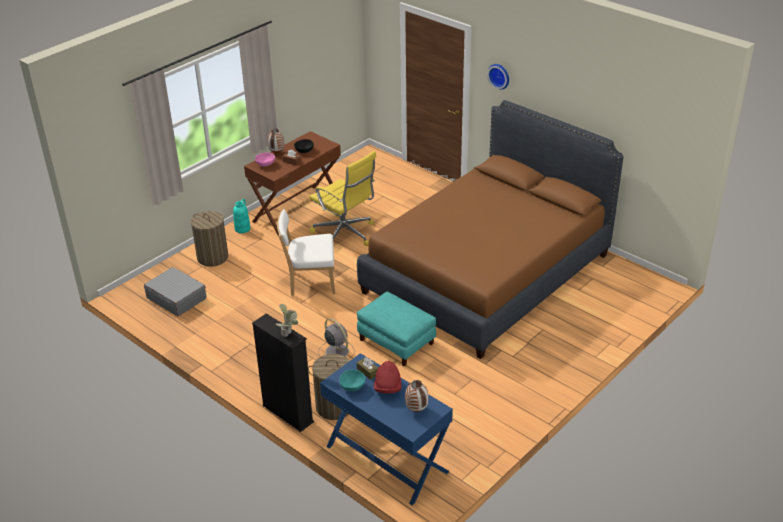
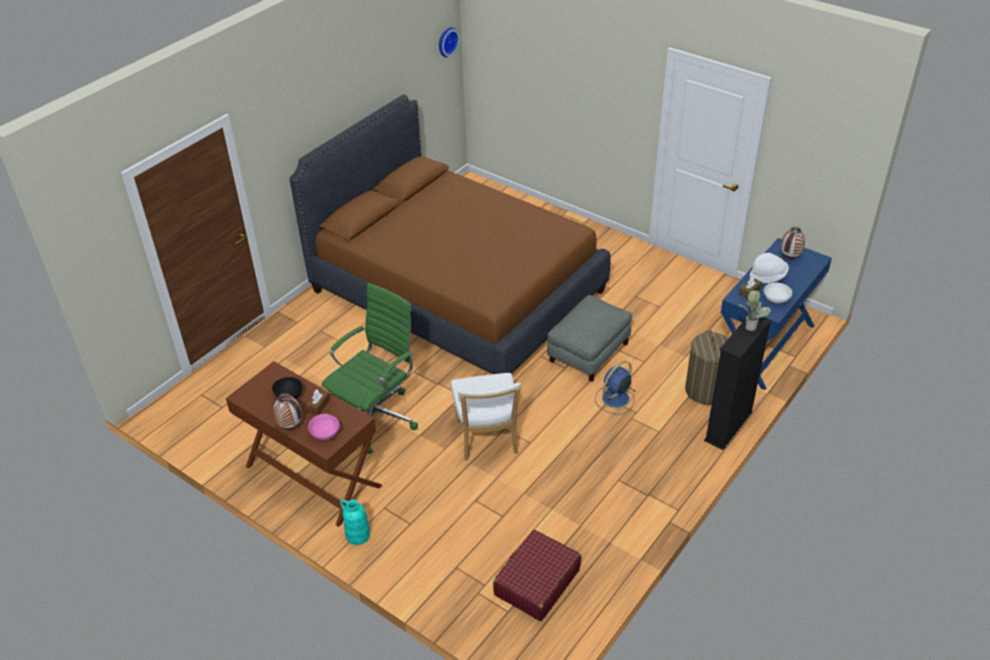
camera: 95 degrees left, 5 degrees up
grey suitcase [144,267,206,316] -> red suitcase [493,530,581,621]
laundry basket [191,211,228,267] -> none
yellow office chair [309,151,376,246] -> green office chair [322,283,418,454]
grey fan [319,318,355,360] -> blue fan [595,361,635,415]
turquoise bowl [339,370,365,392] -> white bowl [764,283,792,303]
turquoise ottoman [357,292,436,366] -> grey ottoman [547,295,632,382]
red hat [374,361,402,394] -> white hat [750,253,789,284]
wall clock [487,64,509,90] -> wall clock moved to [439,27,460,57]

